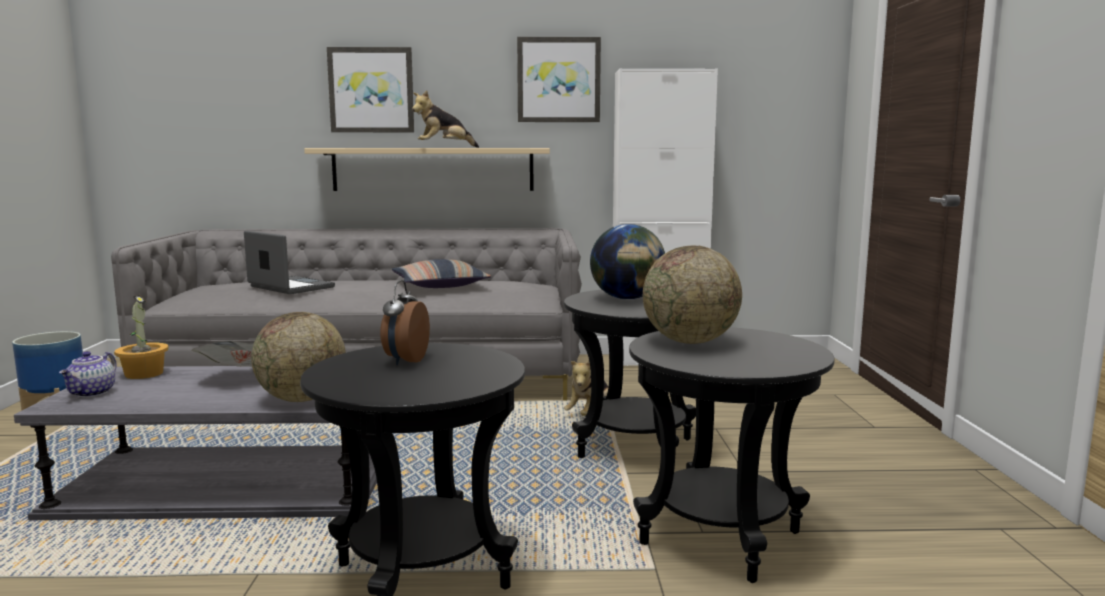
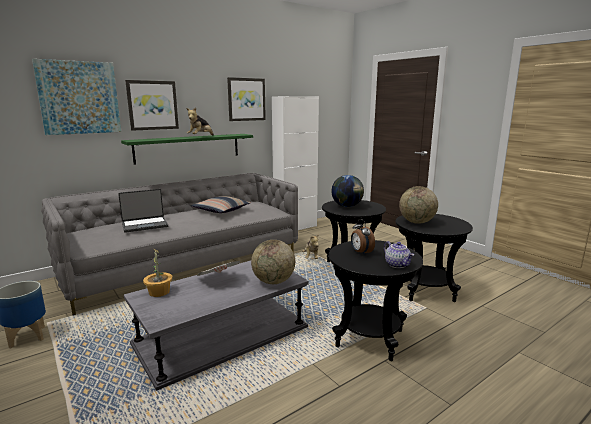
camera: 35 degrees left, 5 degrees up
teapot [59,351,117,398] -> teapot moved to [384,241,414,268]
laptop [244,231,335,294] -> laptop turned 150 degrees clockwise [118,189,168,233]
beige shelf [304,148,550,191] -> green shelf [121,134,253,165]
none -> picture [32,59,121,135]

